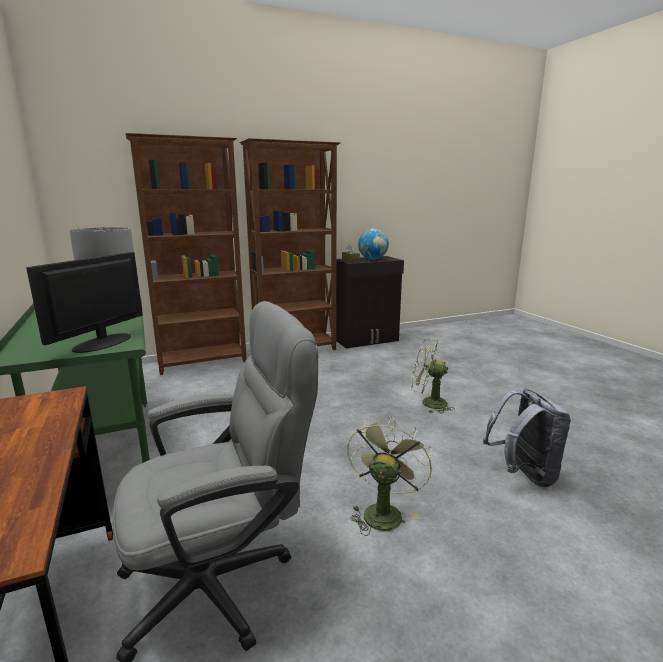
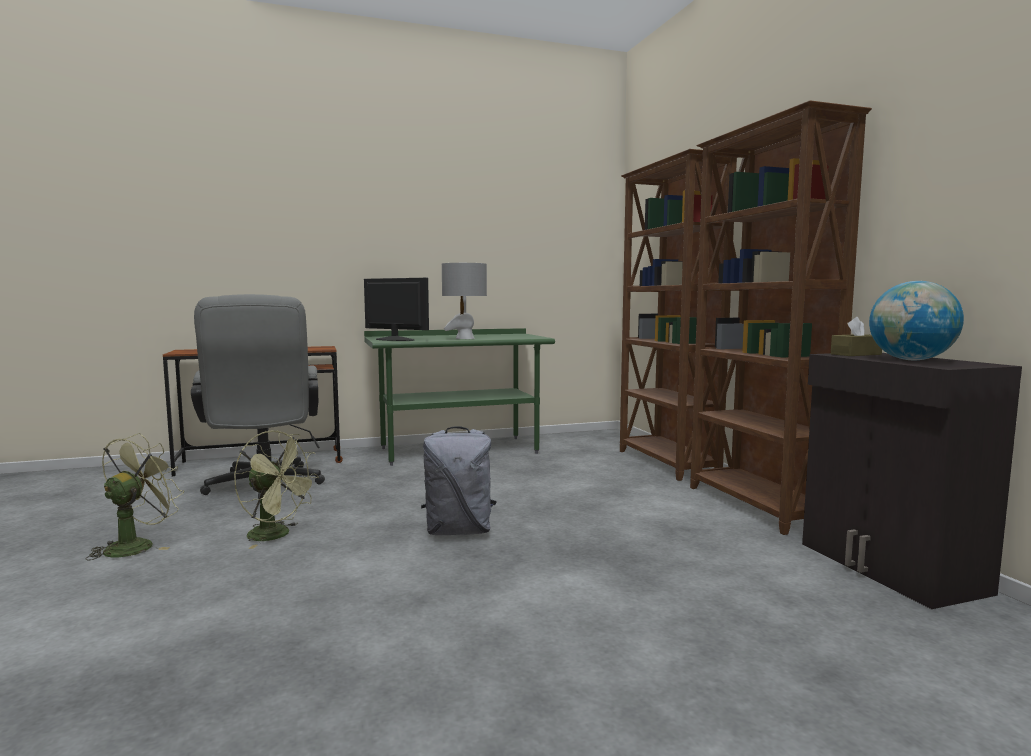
camera: 95 degrees right, 10 degrees down
green fan [411,339,455,413] -> green fan moved to [85,433,184,561]
grey backpack [483,388,571,487] -> grey backpack moved to [421,426,497,535]

